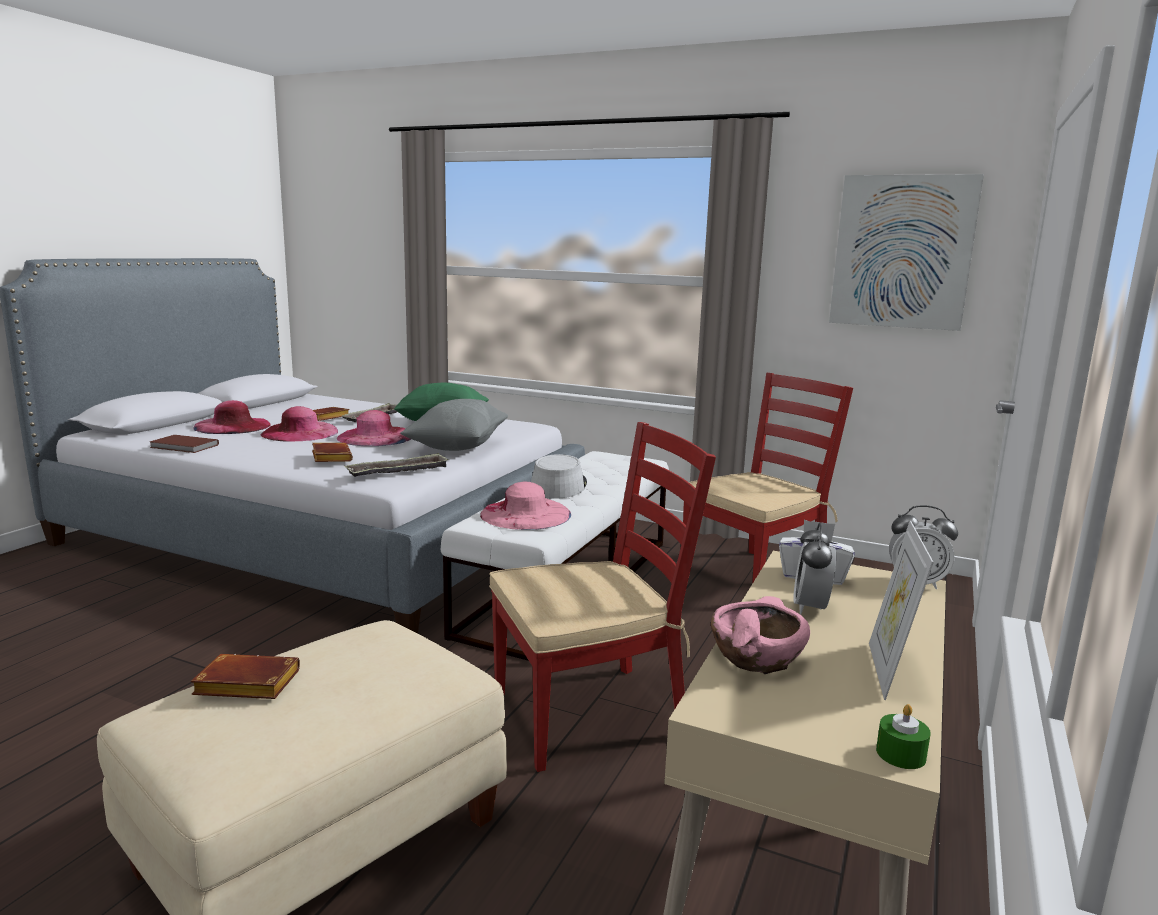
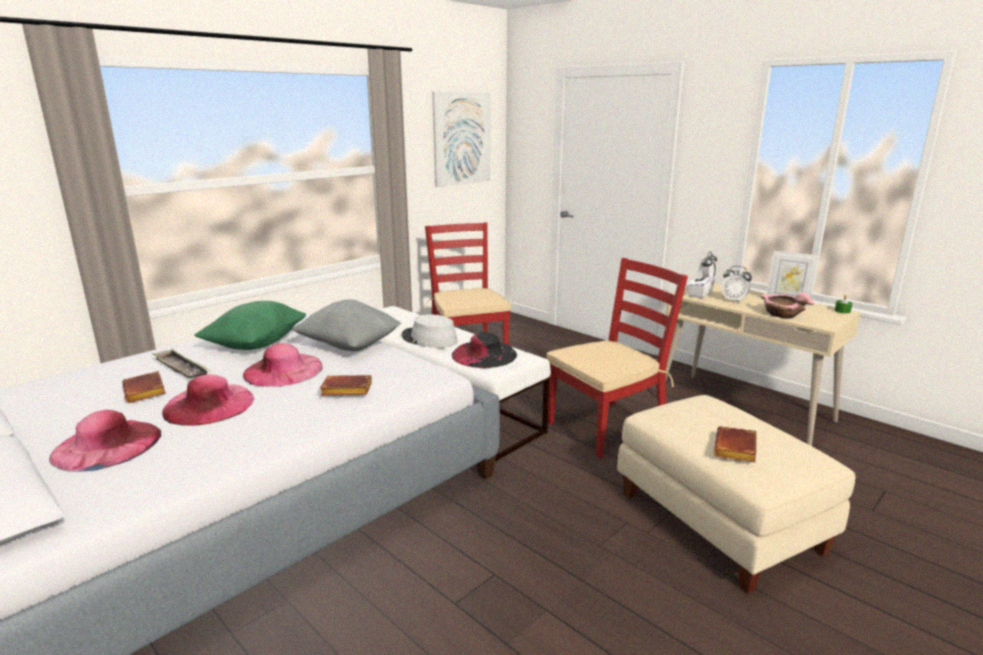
camera: 70 degrees left, 5 degrees up
brown book [150,435,219,453] -> none
tray [344,453,449,477] -> none
pink hat [480,482,571,530] -> black hat [452,332,517,368]
red chair [489,422,716,772] -> red chair turned 60 degrees clockwise [546,258,688,458]

